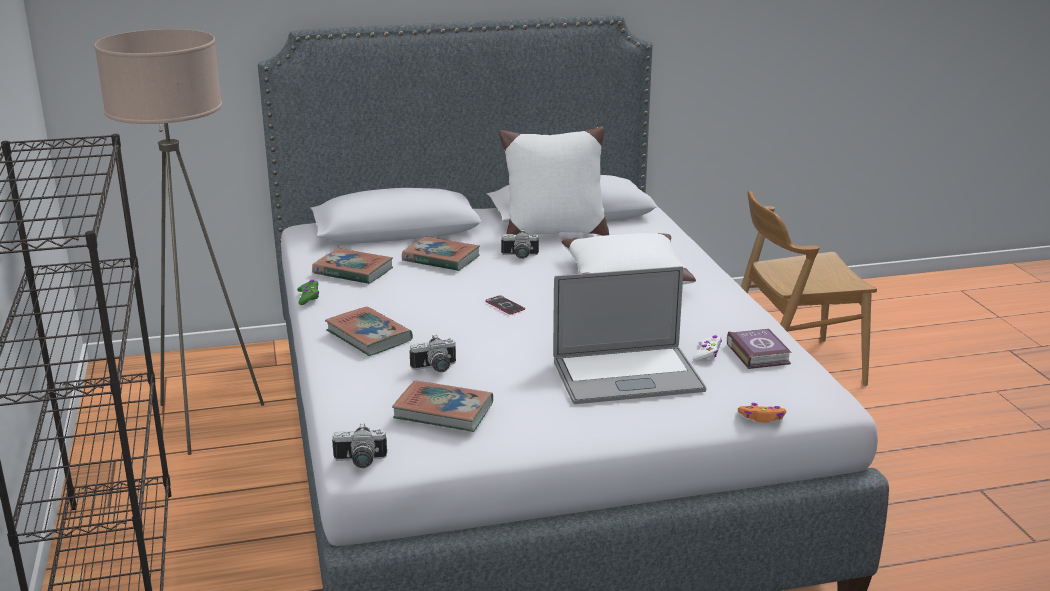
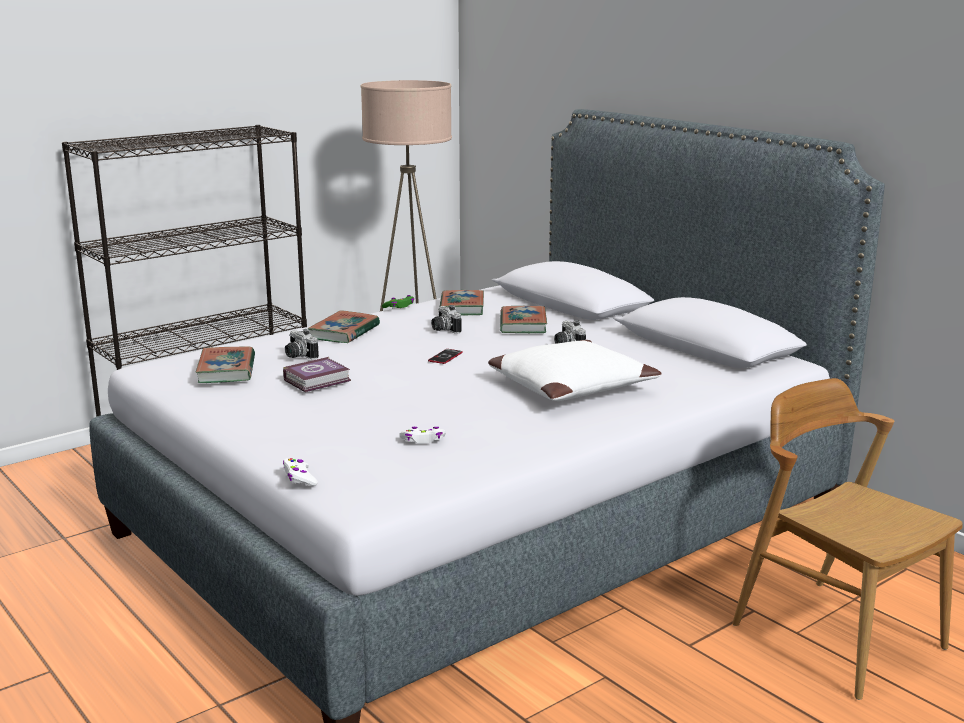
camera: 65 degrees right, 5 degrees down
camera [332,423,387,468] -> camera moved to [431,305,462,334]
white pillow [499,126,609,236] -> none
laptop [553,266,706,404] -> none
book [727,329,792,369] -> book moved to [283,357,351,392]
orange game controller [738,403,786,422] -> white game controller [283,458,318,486]

